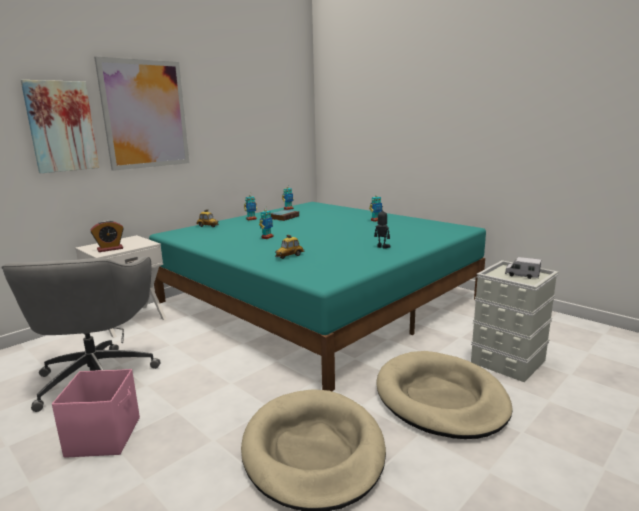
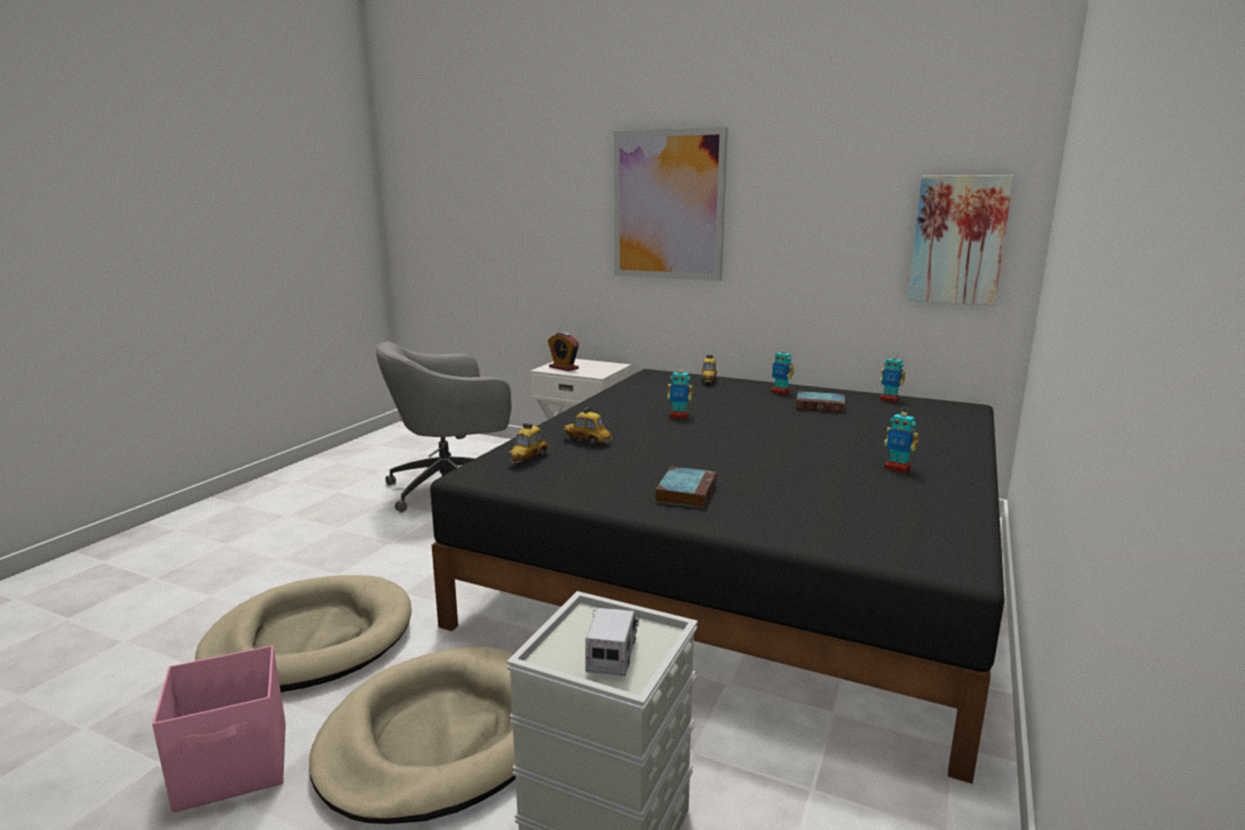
camera: 70 degrees right, 0 degrees up
picture [21,80,99,173] -> picture moved to [908,175,1014,306]
pink storage box [52,369,140,458] -> pink storage box moved to [152,645,286,813]
turquoise bed [149,202,486,391] -> black bed [430,369,1005,784]
toy robot [374,206,391,249] -> book [655,466,717,508]
none -> toy car [508,423,549,465]

